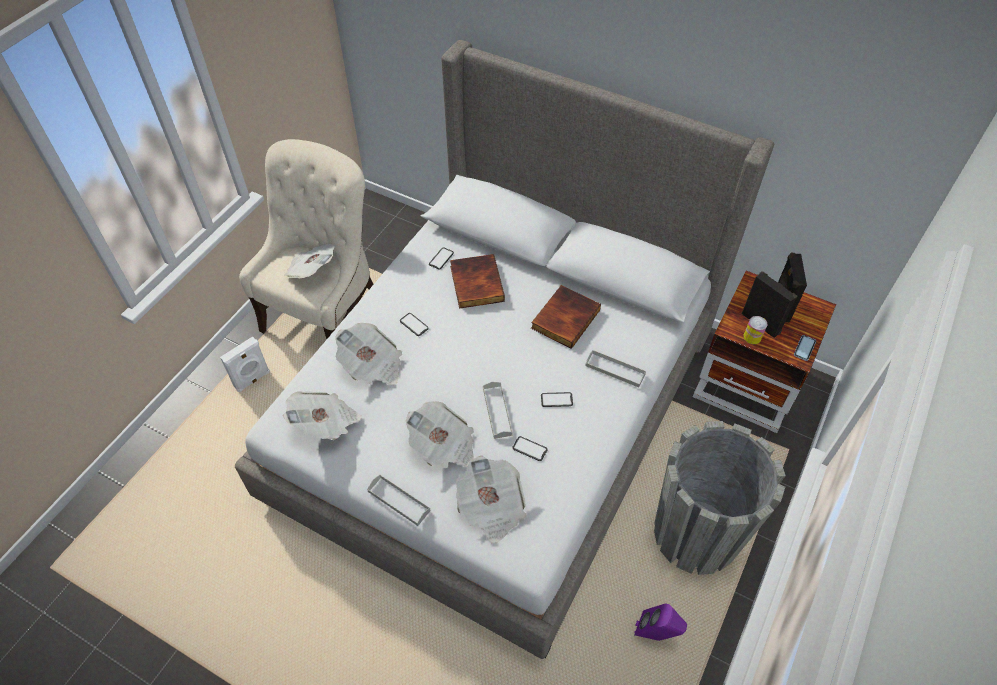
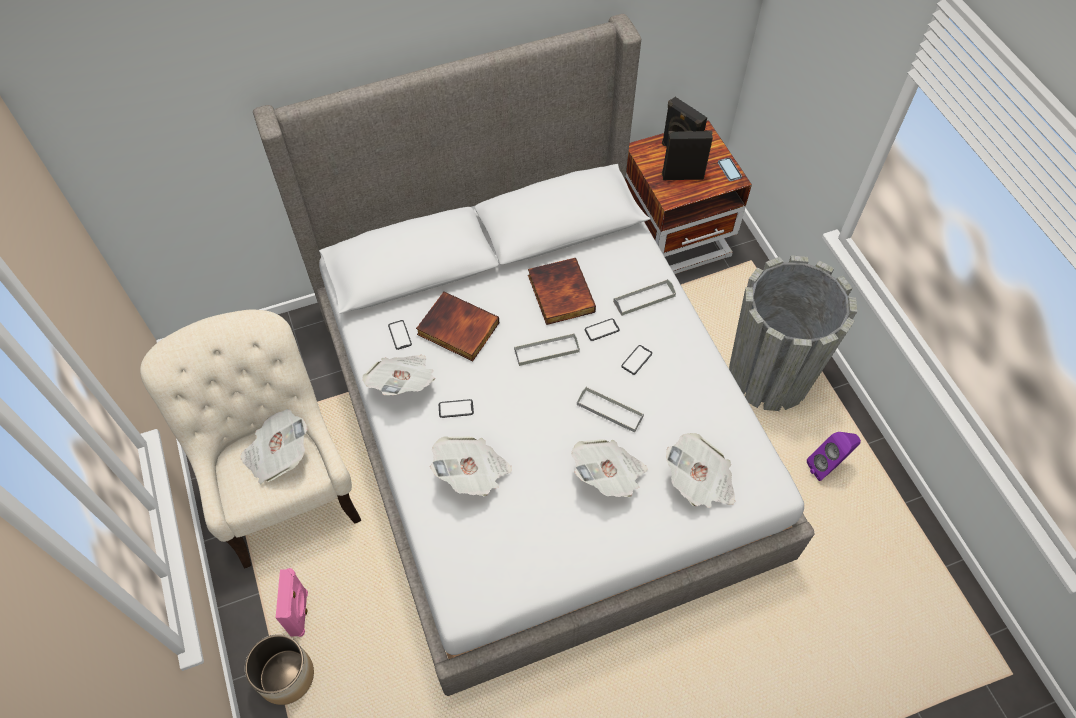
camera: 50 degrees left, 5 degrees up
white speaker [220,336,270,392] -> pink speaker [276,568,308,637]
newspaper [283,391,361,440] -> newspaper moved to [362,355,435,395]
grey tray [367,475,431,526] -> grey tray moved to [514,333,580,366]
phone [512,436,548,461] -> phone moved to [584,318,620,341]
can [744,316,767,344] -> none
none -> planter [245,634,314,705]

